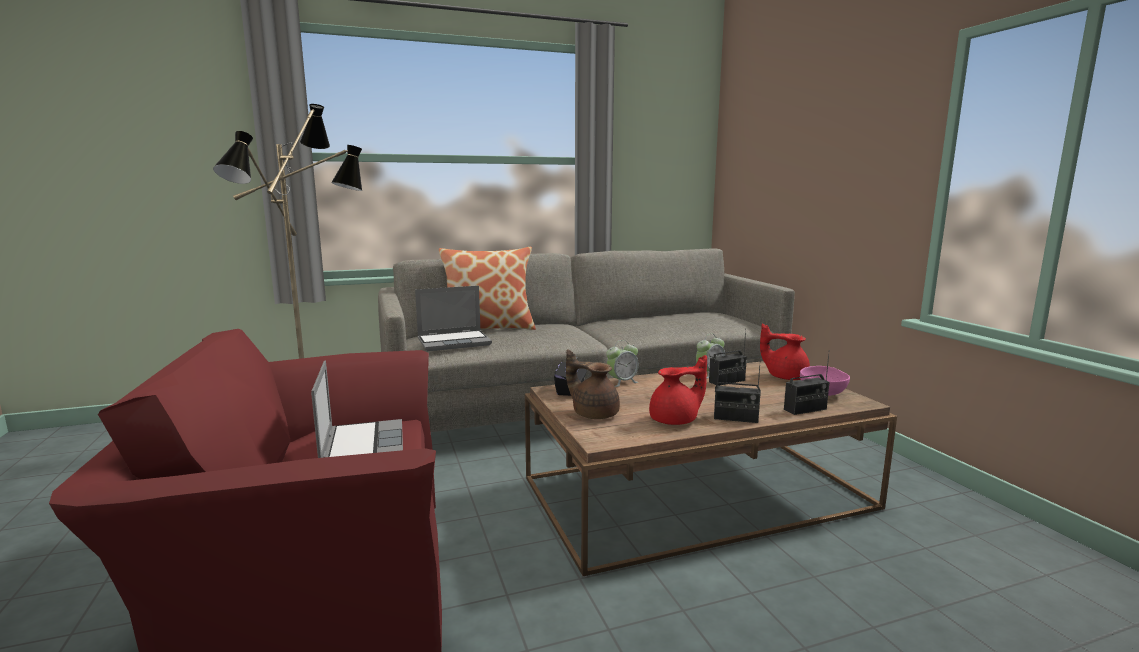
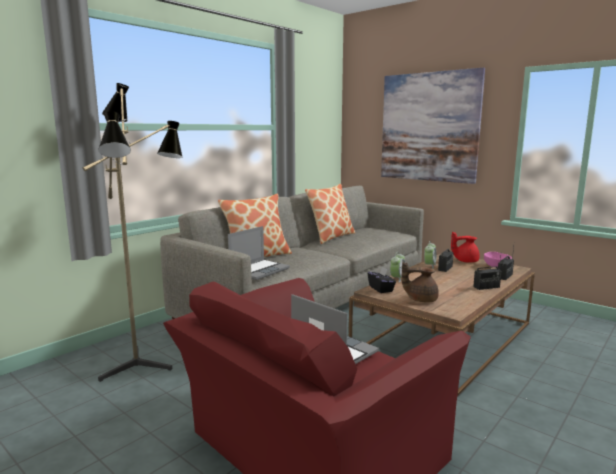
camera: 30 degrees left, 0 degrees up
red teapot [649,355,707,425] -> none
none -> pillow [305,184,355,244]
none -> picture [381,68,485,184]

